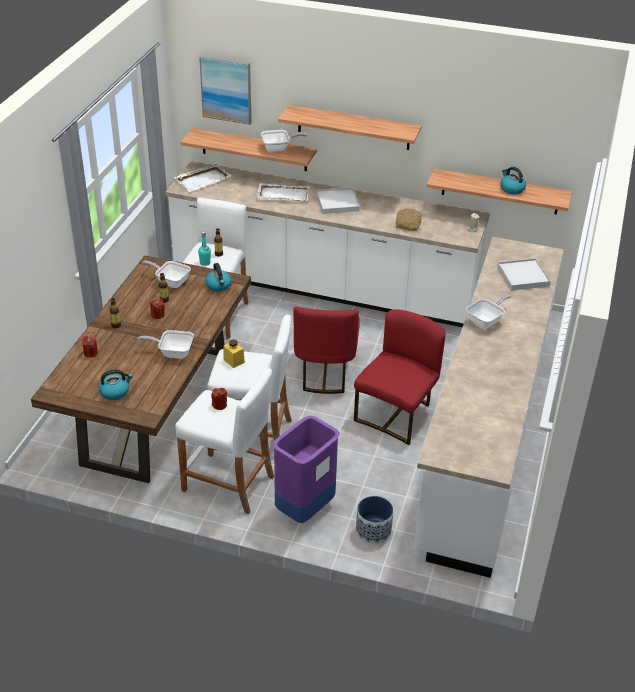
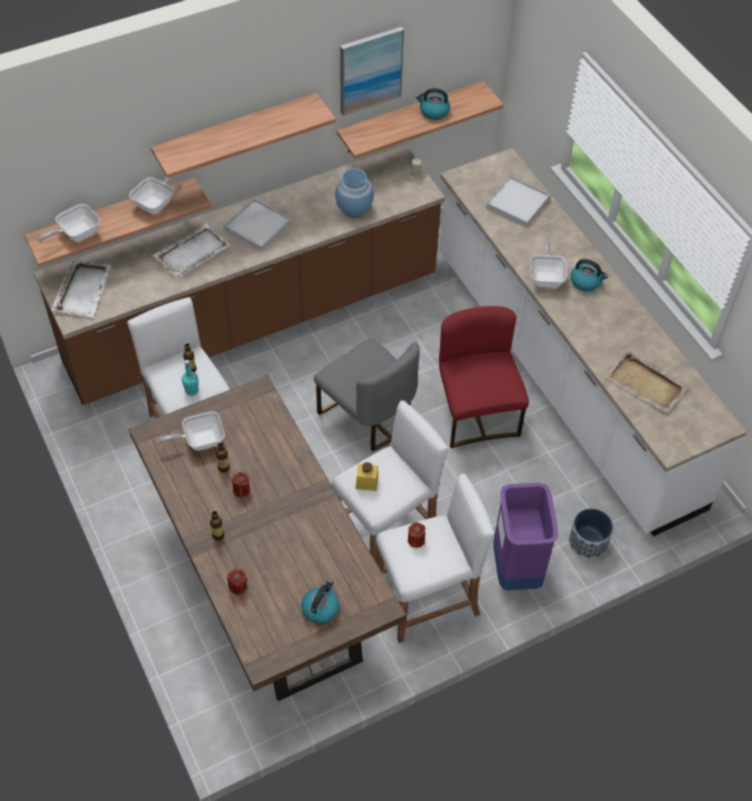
camera: 45 degrees left, 15 degrees up
frying pan [138,330,194,359] -> frying pan moved to [37,204,100,242]
white counter [165,161,490,327] -> brown counter [34,145,445,405]
picture [199,56,252,125] -> picture moved to [340,27,404,116]
kettle [205,263,232,292] -> kettle moved to [571,259,608,291]
red chair [293,307,360,394] -> grey chair [314,338,419,451]
bread [396,209,422,231] -> blue vase [335,168,374,218]
none -> beige tray [604,349,690,413]

